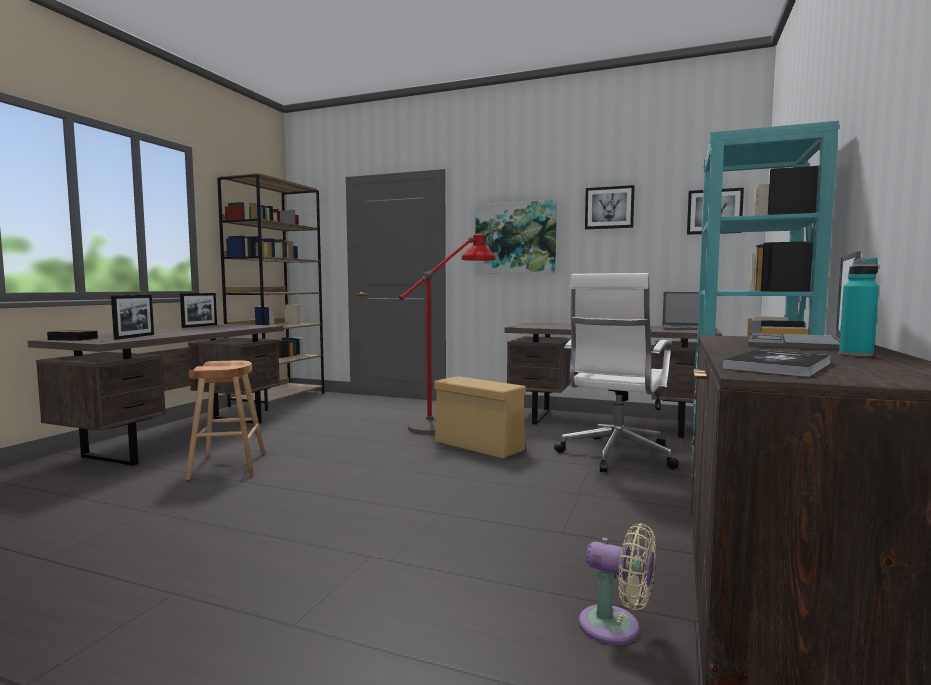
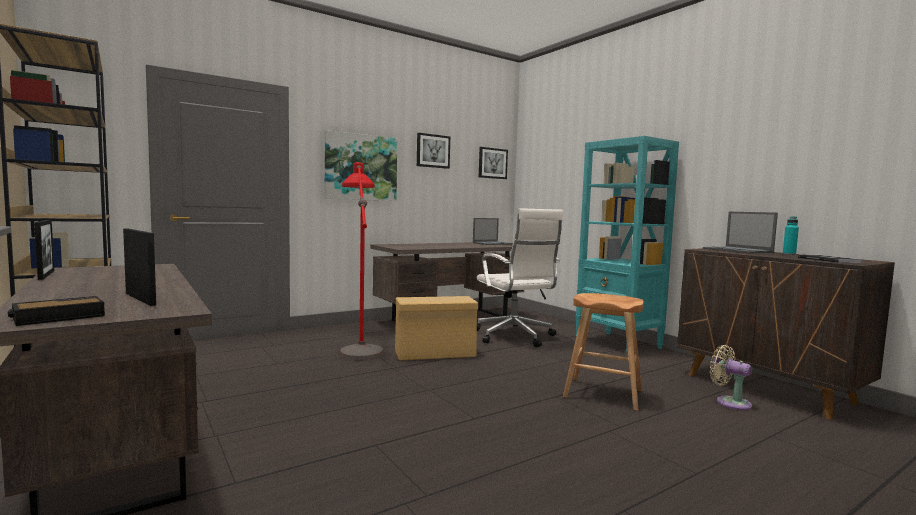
camera: 55 degrees left, 0 degrees up
brown stool [186,360,265,480] -> brown stool moved to [563,293,644,411]
beige fan [579,523,656,645] -> beige fan turned 105 degrees counterclockwise [710,345,752,410]

